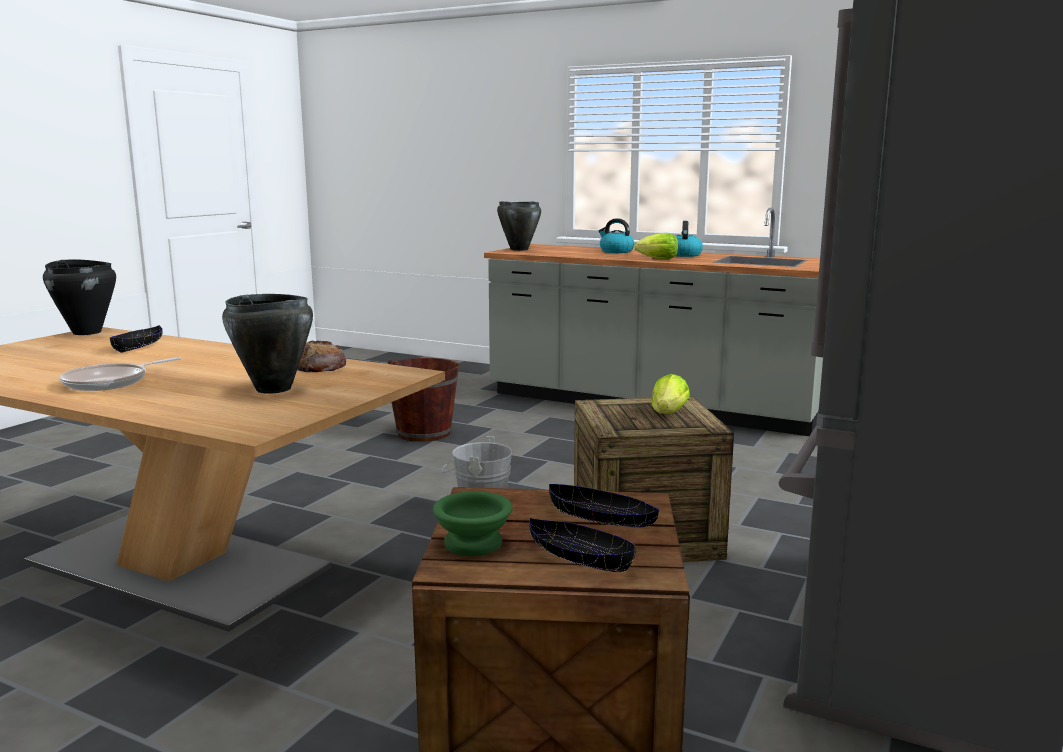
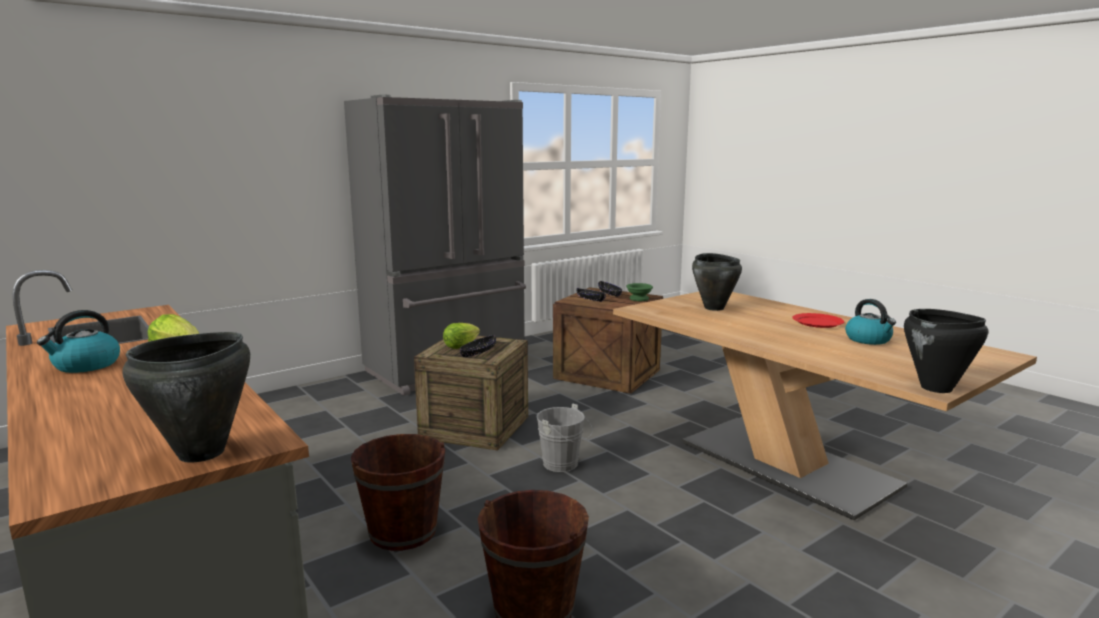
camera: 155 degrees left, 0 degrees up
frying pan [60,357,181,391] -> red plate [792,313,844,328]
black bowl [109,325,163,353] -> black bowl moved to [460,335,496,357]
bread [297,340,346,372] -> none
kettle [599,218,634,253] -> kettle moved to [845,299,896,345]
none -> brown bucket [351,434,445,551]

